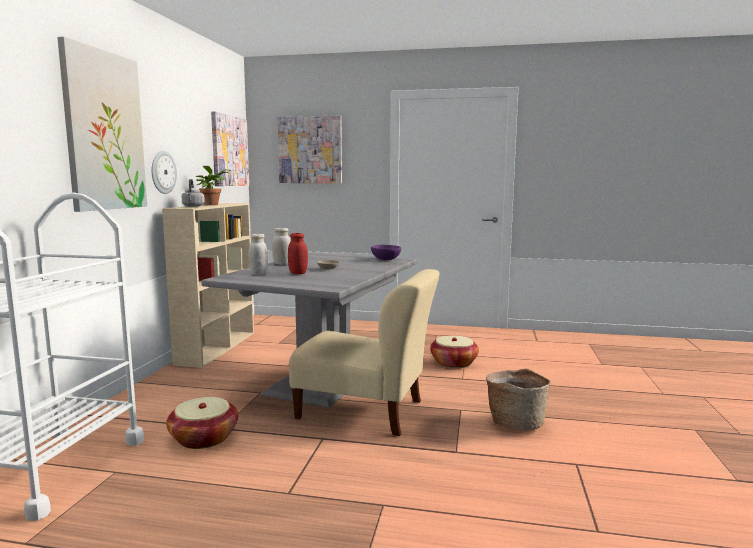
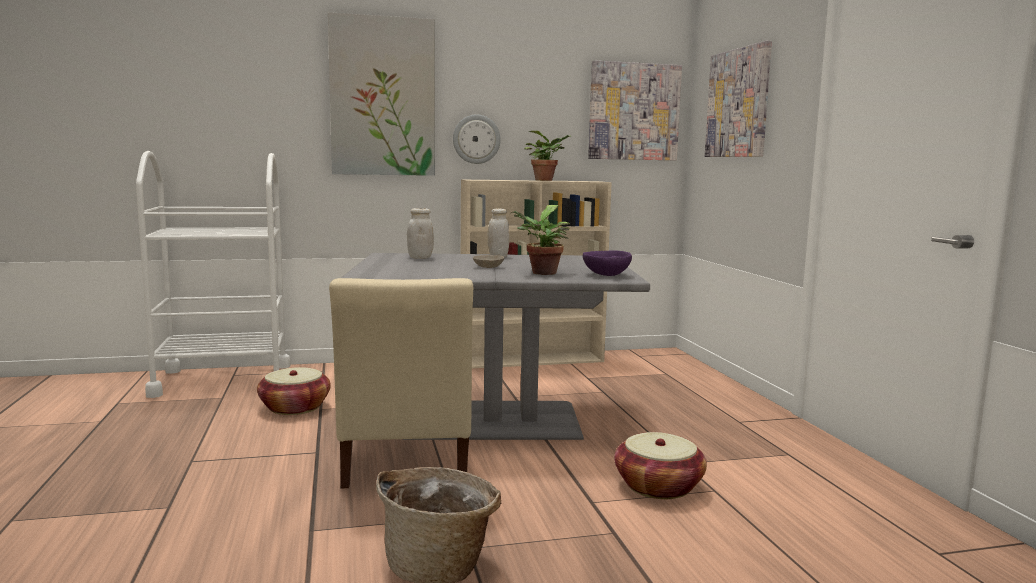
camera: 65 degrees right, 0 degrees up
grey kettle [181,179,205,207] -> none
red jar [288,233,308,274] -> none
none -> potted plant [511,205,570,275]

